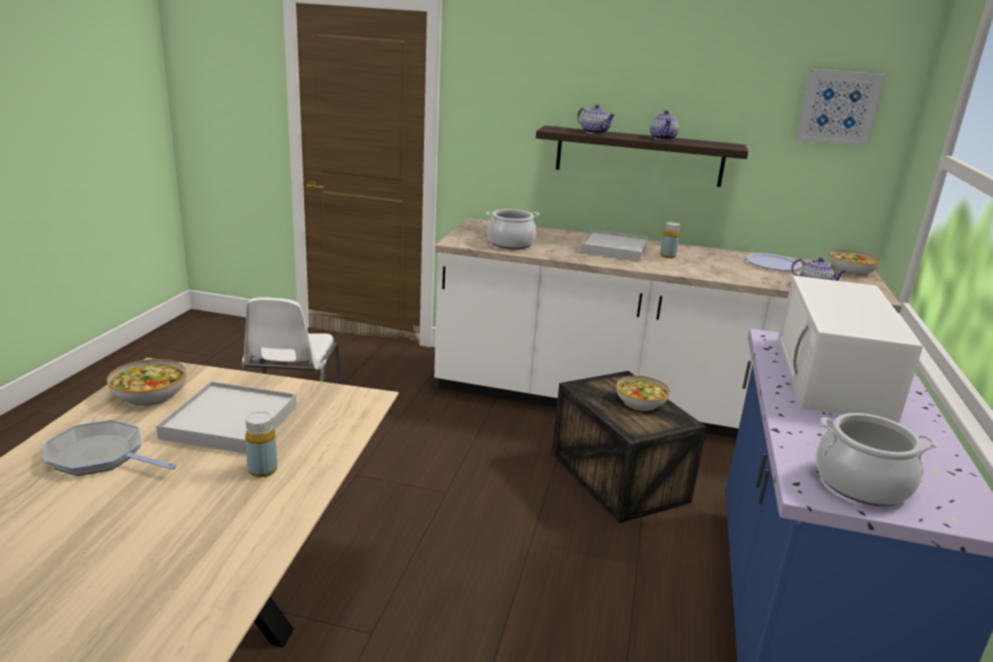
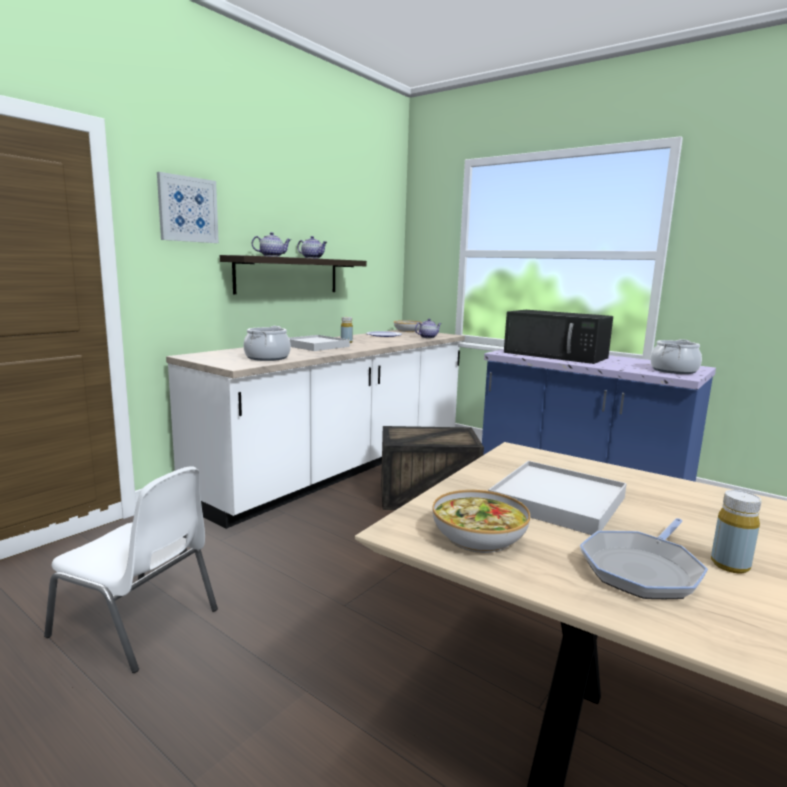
camera: 65 degrees left, 10 degrees down
yellow bottle [245,411,277,477] -> yellow bottle moved to [711,490,762,573]
bowl [616,376,670,411] -> none
white microwave [778,276,923,423] -> black microwave [504,310,613,364]
picture [795,69,885,146] -> picture moved to [157,172,219,243]

